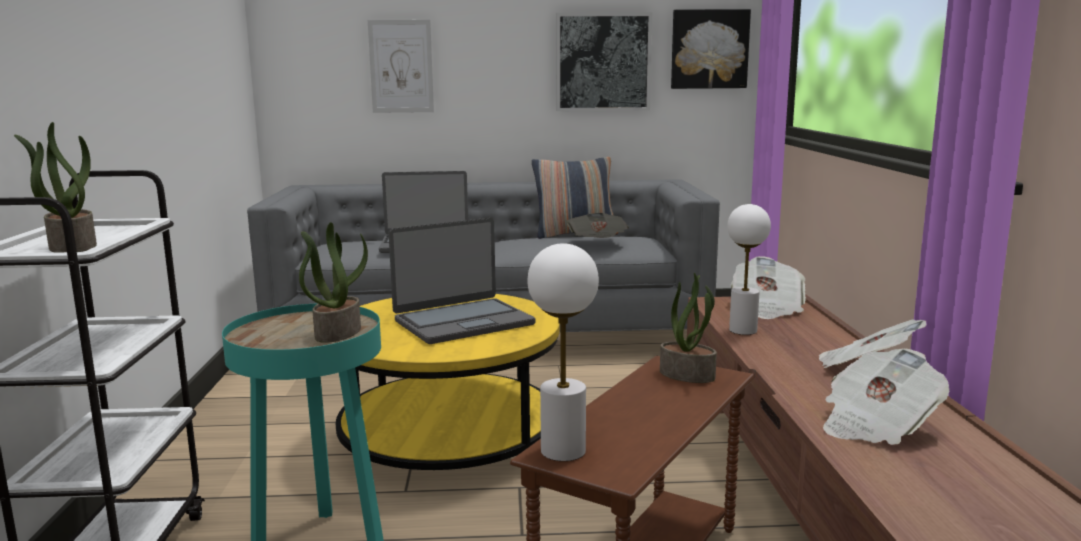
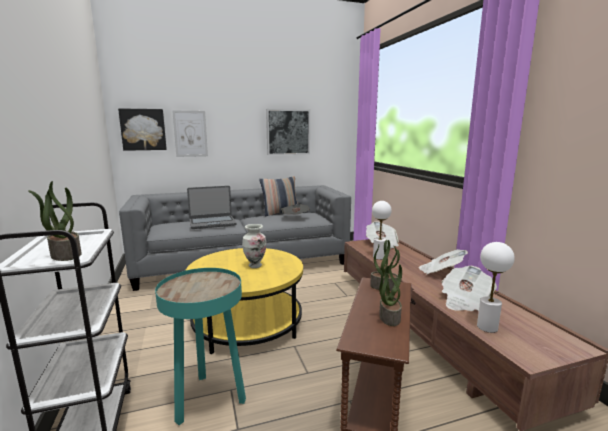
camera: 15 degrees left, 0 degrees up
potted plant [299,222,368,343] -> potted plant moved to [376,261,402,326]
laptop [389,218,536,344] -> vase [242,224,267,268]
white table lamp [528,243,599,461] -> white table lamp moved to [477,242,515,333]
picture [671,9,751,89] -> picture moved to [118,108,167,151]

